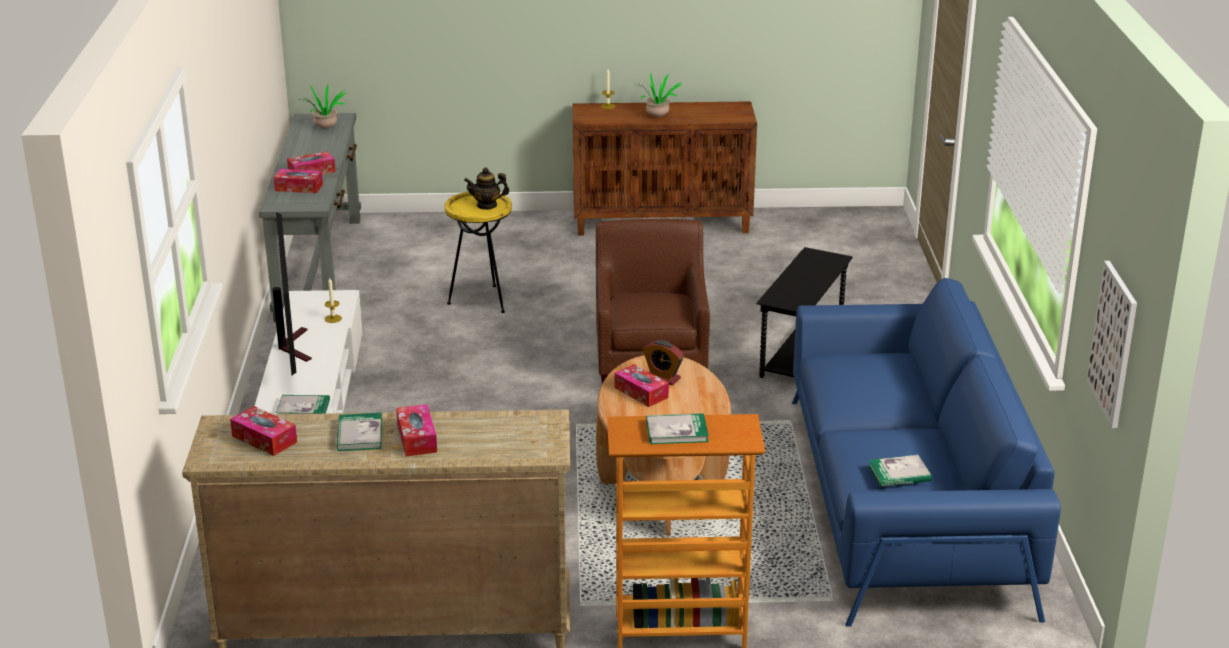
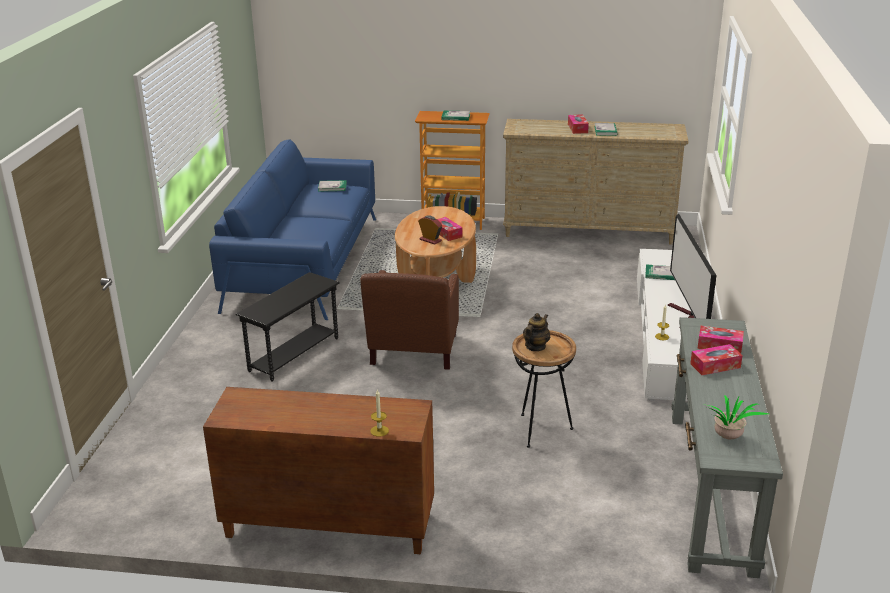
camera: 170 degrees left, 0 degrees up
tissue box [230,406,297,456] -> none
yellow side table [445,191,512,313] -> brown side table [512,330,576,448]
teapot [464,168,509,210] -> teapot turned 60 degrees counterclockwise [523,313,550,351]
potted plant [635,72,683,117] -> none
picture [1086,261,1137,428] -> none

